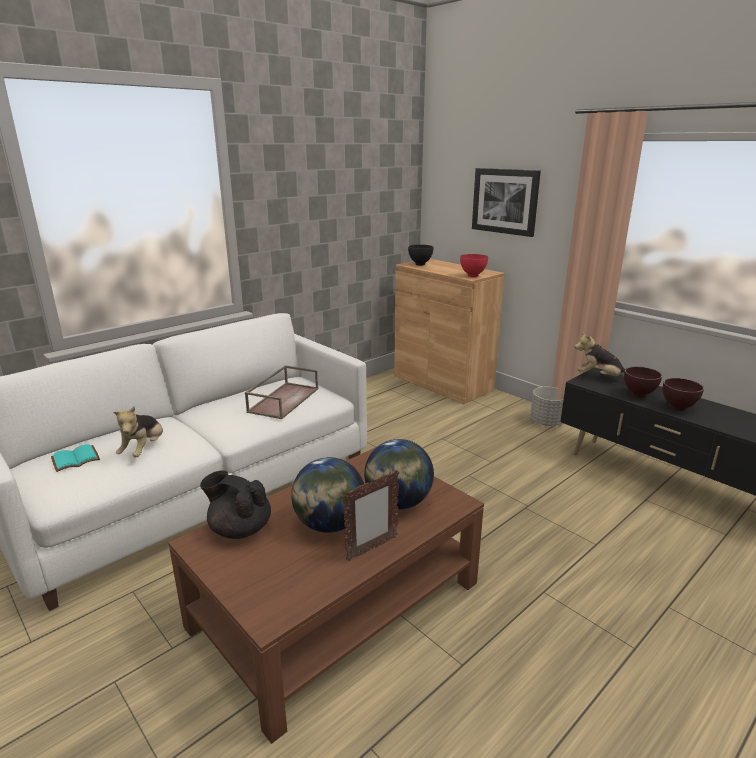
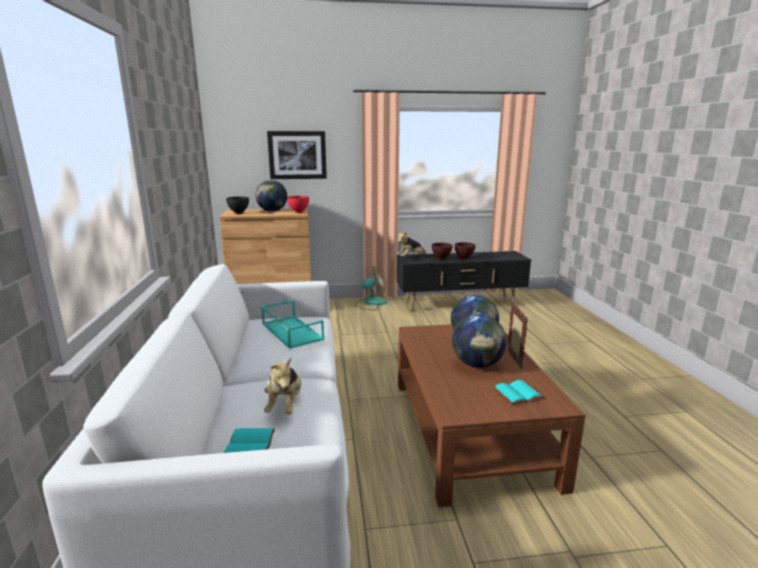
camera: 55 degrees left, 5 degrees down
plush toy [113,406,163,457] -> plush toy turned 45 degrees clockwise [264,358,302,414]
black teapot [200,470,271,539] -> none
brown tray [245,365,318,419] -> turquoise tray [261,300,324,349]
grey planter [530,387,564,426] -> fan [354,266,387,310]
none -> globe [255,180,287,212]
none -> turquoise book [493,380,544,405]

